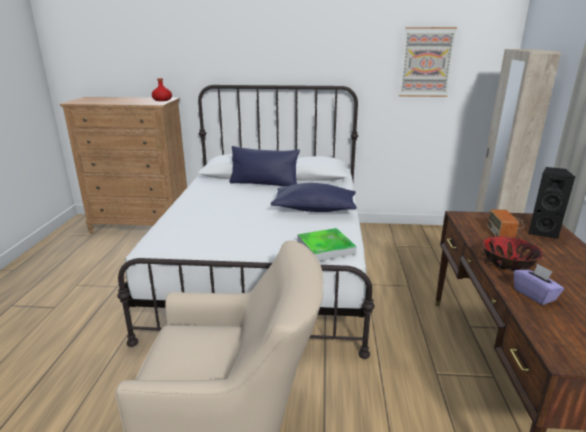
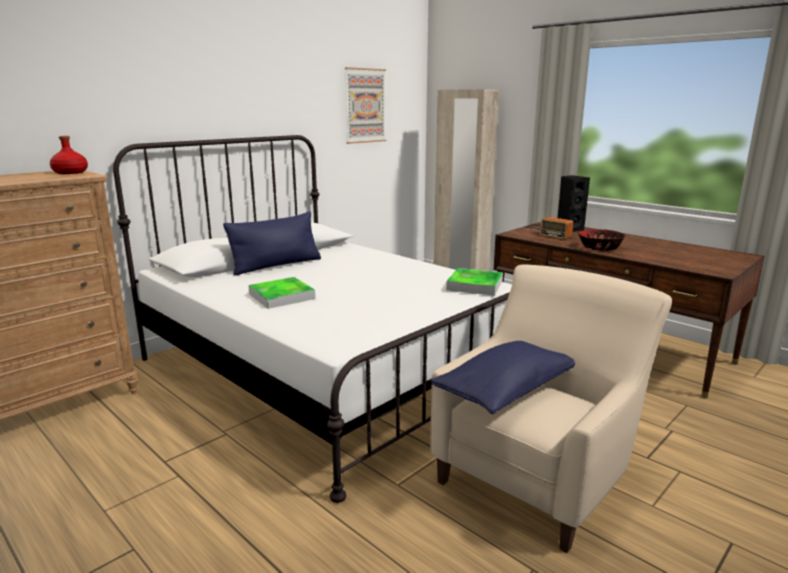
camera: 50 degrees left, 5 degrees down
blue pillow [271,183,356,212] -> blue pillow moved to [430,341,575,414]
purple tissue box [514,263,564,305] -> none
none -> tray [248,277,315,309]

